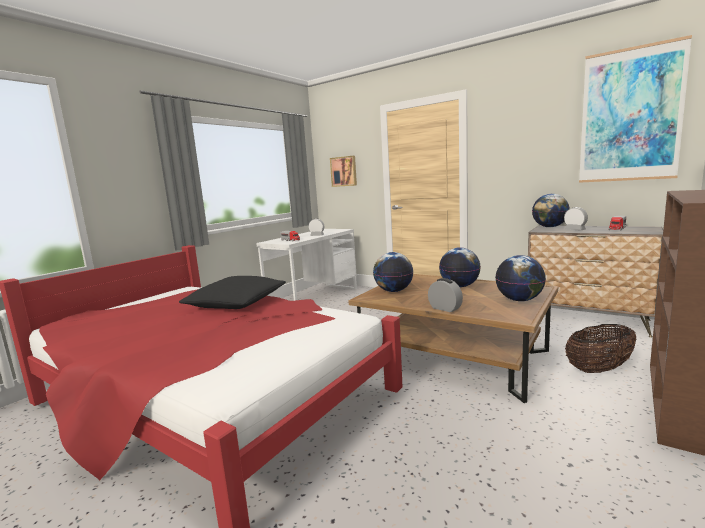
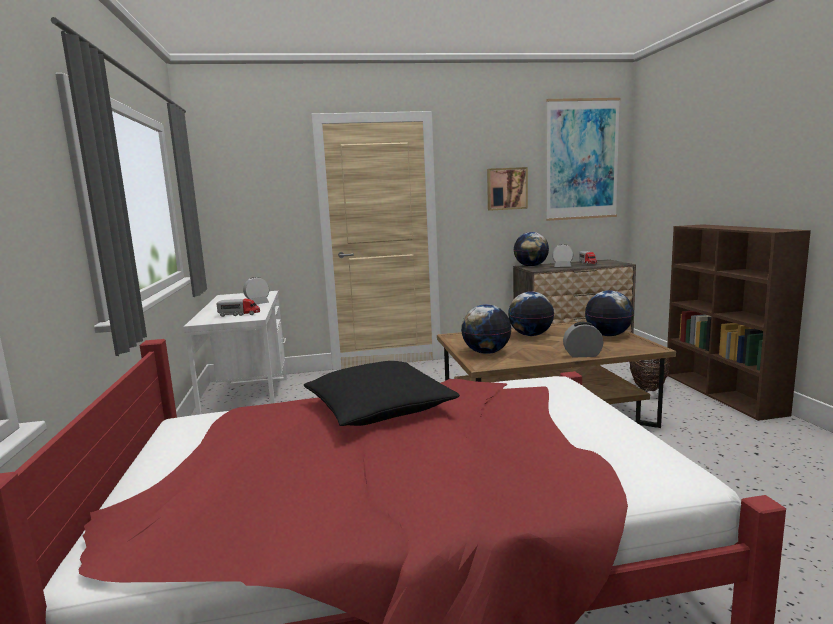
camera: 45 degrees left, 0 degrees up
picture [330,156,357,187] -> picture moved to [487,167,528,211]

